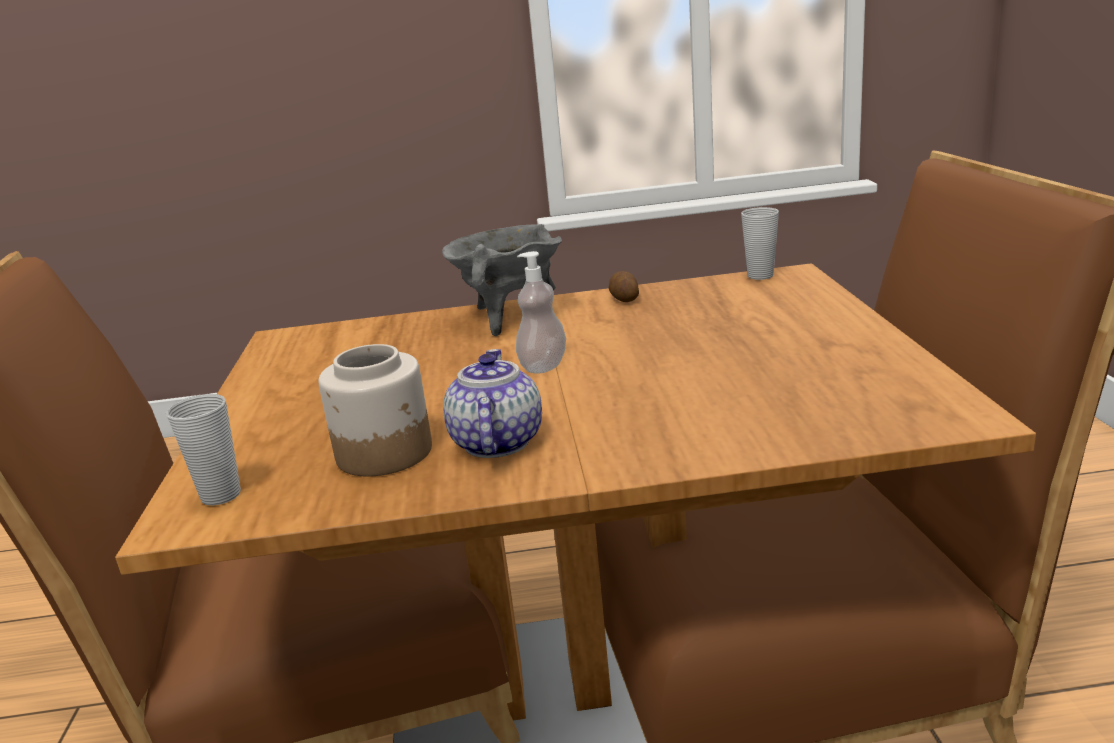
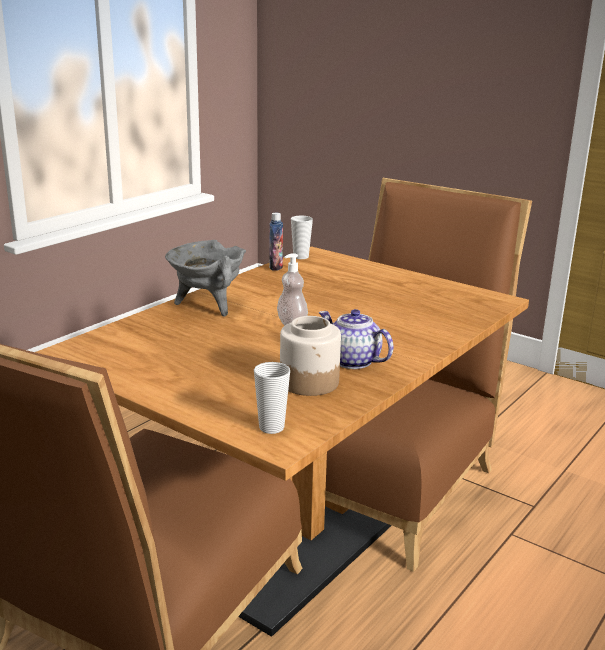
camera: 50 degrees left, 0 degrees up
potato [609,271,639,302] -> none
none -> bottle [269,213,283,271]

